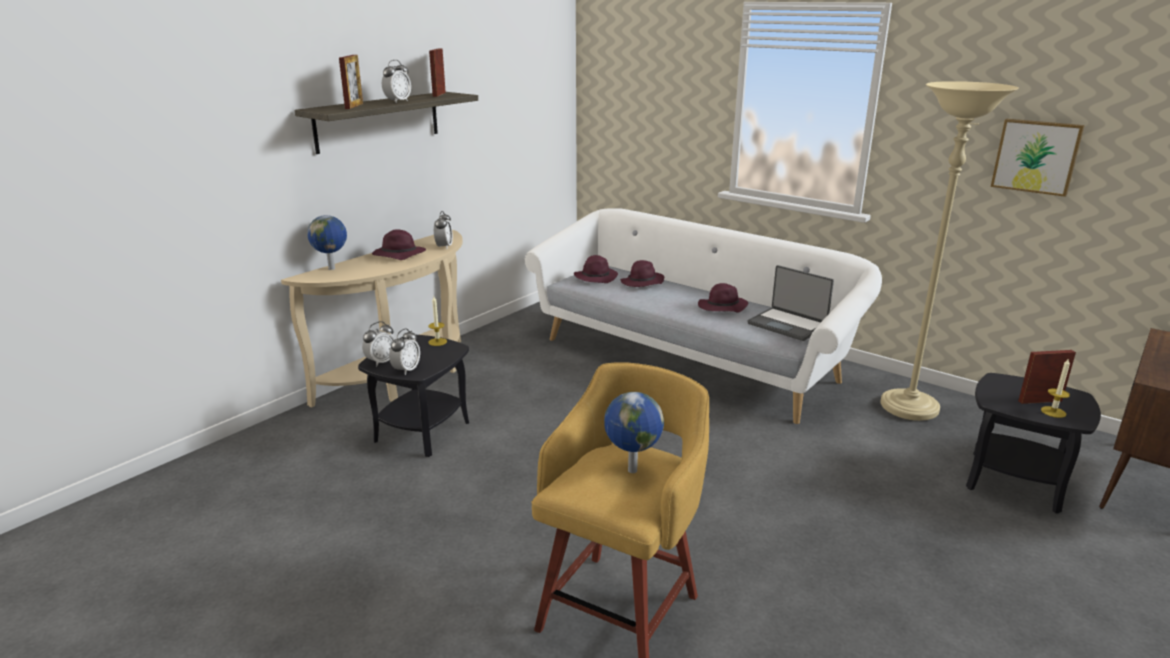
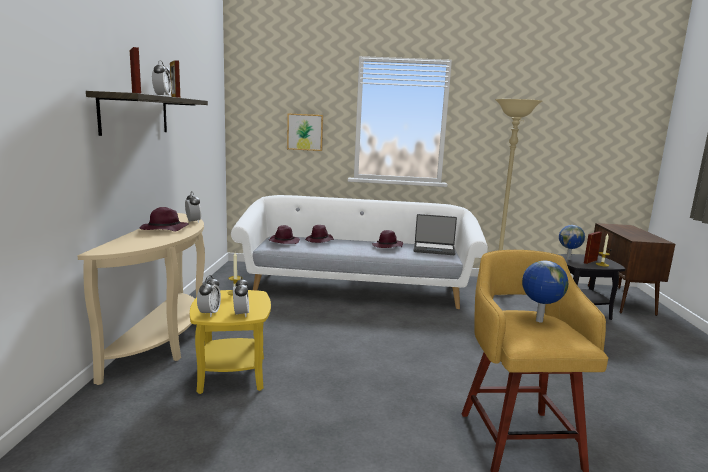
camera: 35 degrees left, 10 degrees down
globe [307,215,347,270] -> globe moved to [559,225,585,260]
black side table [358,335,469,457] -> yellow side table [190,290,271,394]
picture [991,119,1085,197] -> picture moved to [287,114,323,151]

